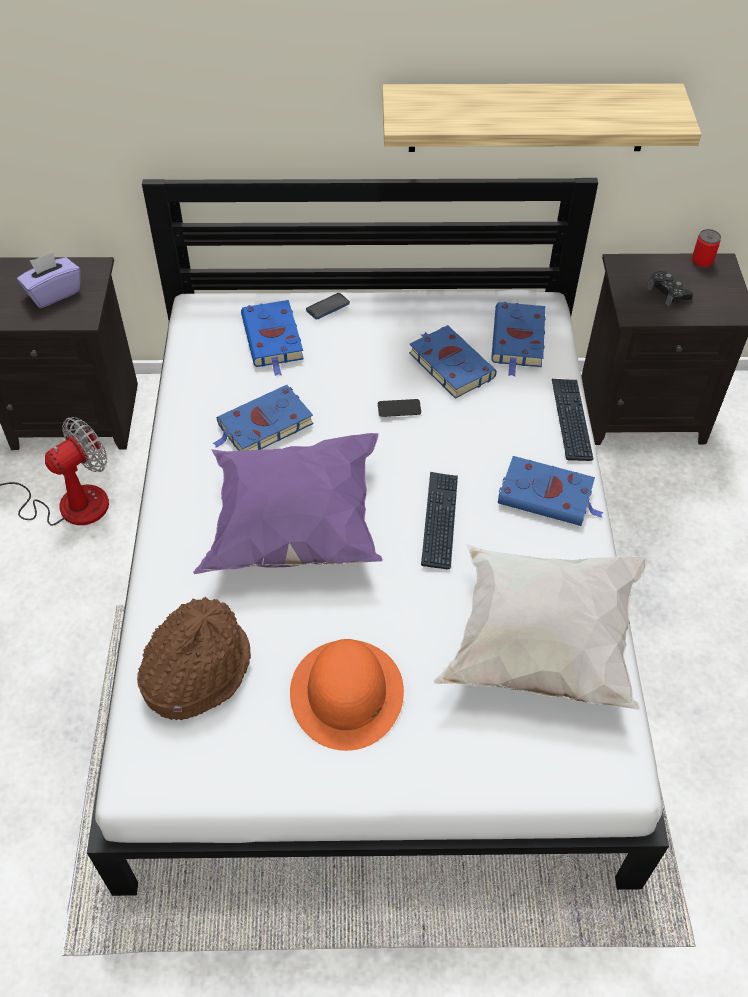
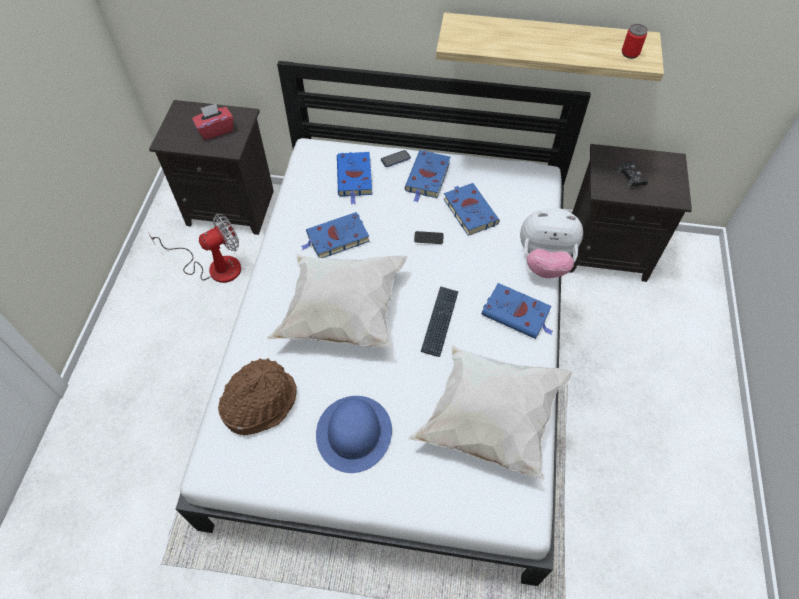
camera: 10 degrees right, 5 degrees up
purple tissue box [17,252,80,308] -> red tissue box [192,104,233,140]
purple pillow [193,433,383,574] -> white pillow [267,253,408,348]
orange hat [290,639,404,751] -> blue hat [316,396,392,473]
blue book [491,302,546,377] -> blue book moved to [405,150,450,203]
keyboard [552,379,593,461] -> plush toy [520,208,583,278]
can [692,229,721,268] -> can moved to [622,24,648,59]

